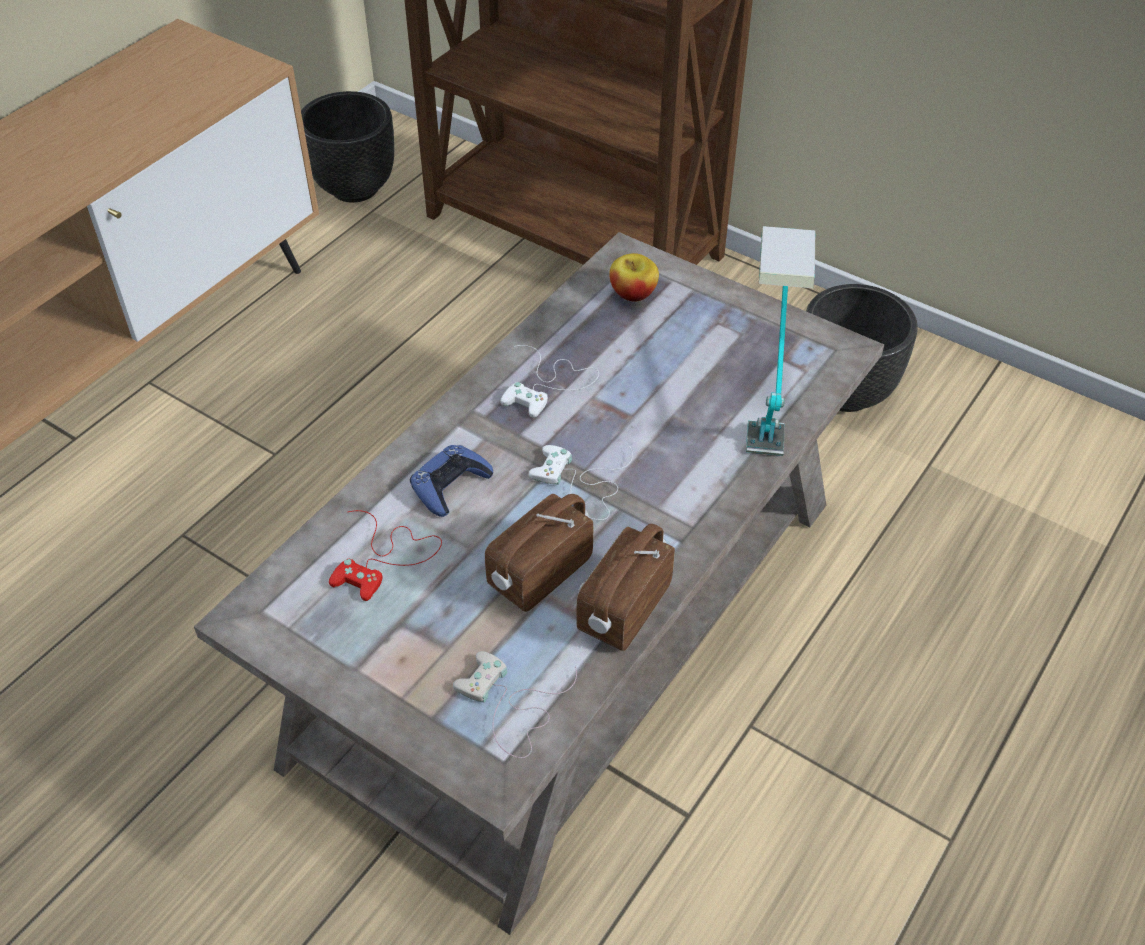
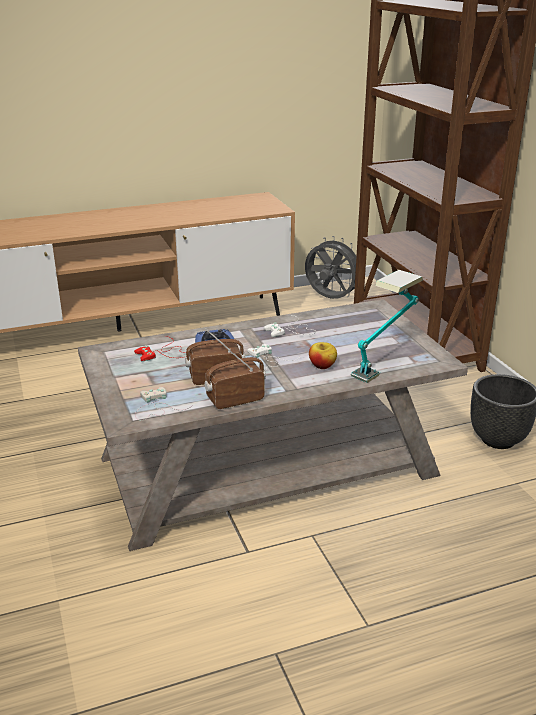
camera: 35 degrees right, 20 degrees down
black planter [301,91,394,203] -> grey fan [305,236,356,299]
apple [609,253,659,302] -> apple moved to [309,342,337,369]

